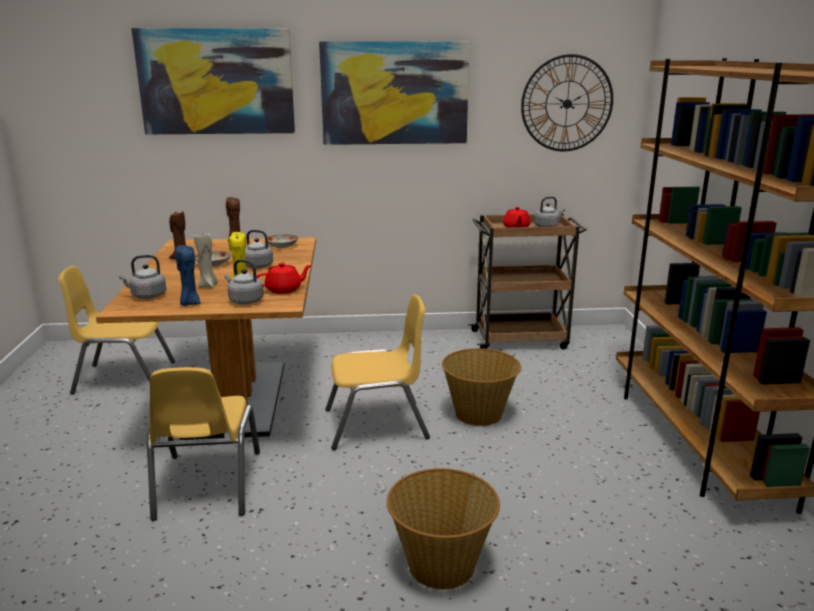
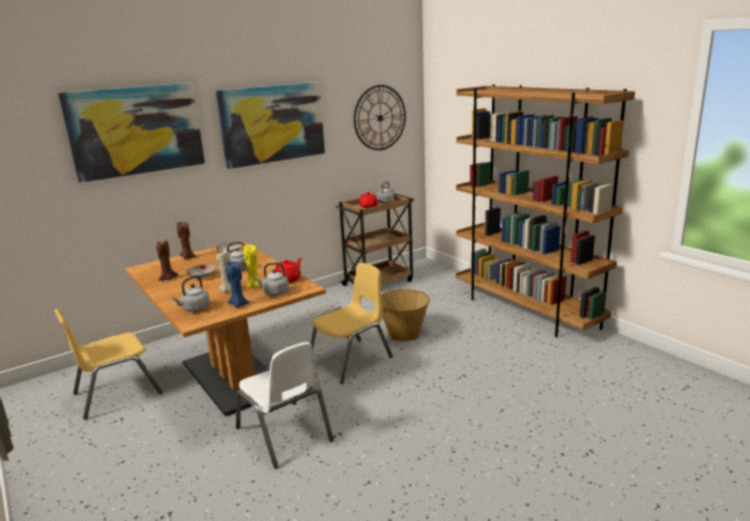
camera: 30 degrees left, 0 degrees up
yellow chair [147,367,260,521] -> white chair [236,342,334,469]
basket [387,468,500,590] -> none

